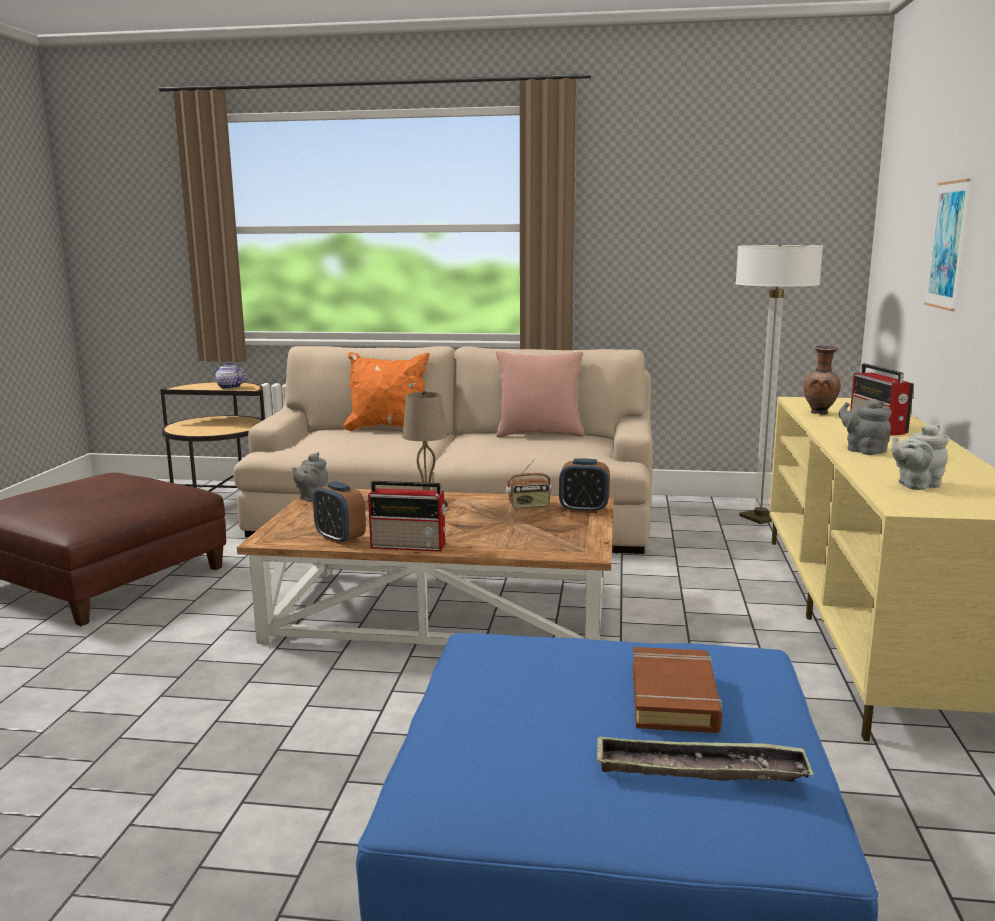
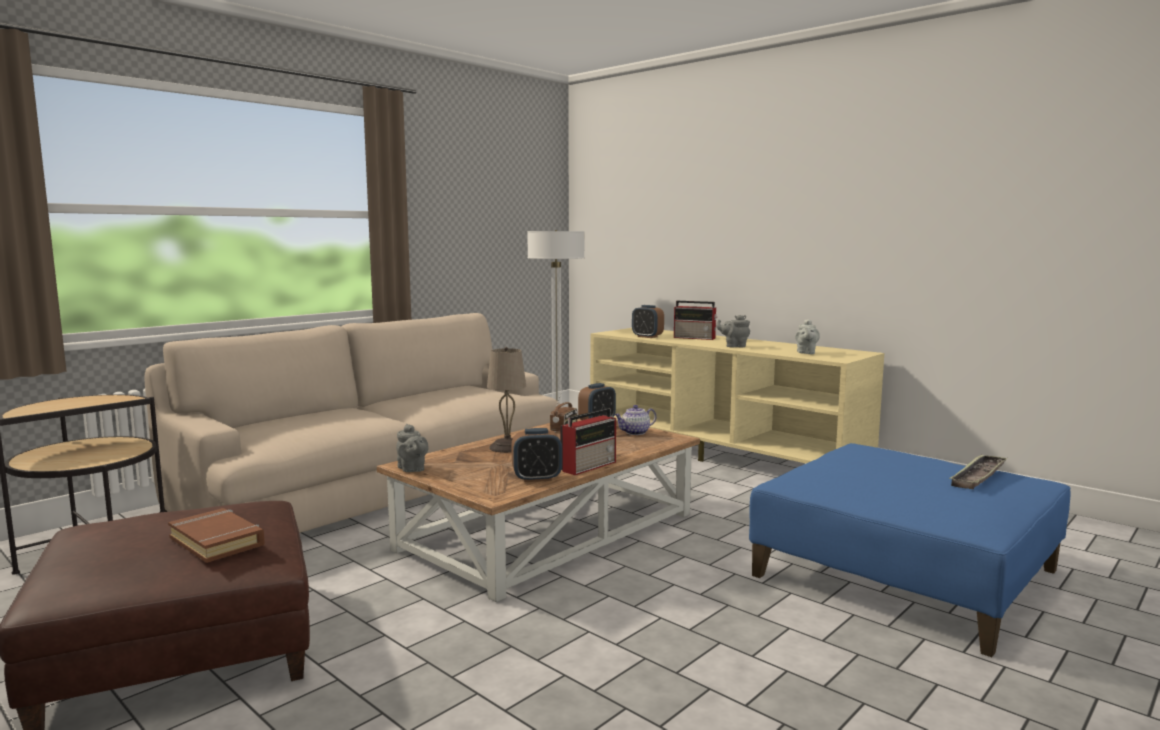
camera: 55 degrees left, 5 degrees down
teapot [212,362,246,389] -> teapot moved to [615,405,656,435]
orange pillow [343,352,430,431] -> none
pink pillow [496,351,585,437] -> none
brown book [633,647,722,733] -> brown book moved to [168,508,265,563]
brown vase [803,345,841,415] -> alarm clock [632,305,664,338]
picture [924,179,970,311] -> none

